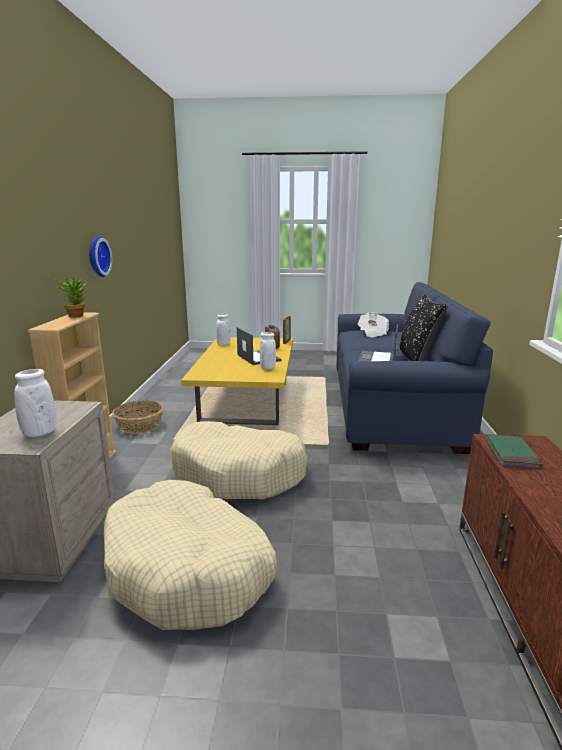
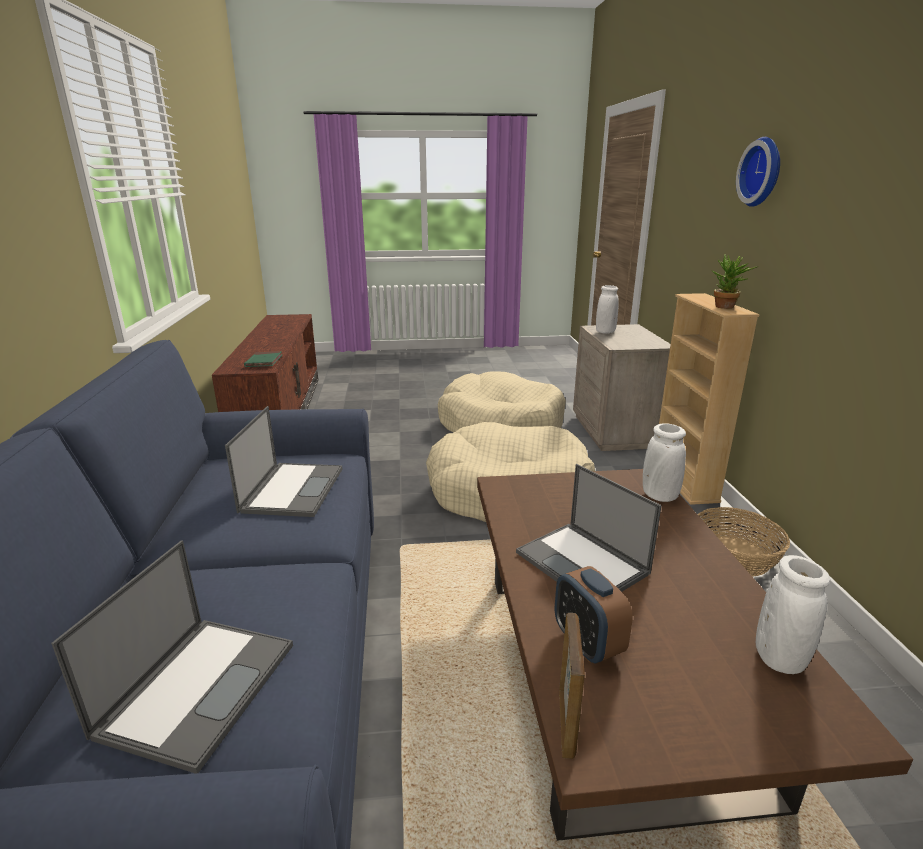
camera: 170 degrees right, 5 degrees up
wall clock [89,236,112,277] -> wall clock moved to [736,137,780,207]
yellow coffee table [181,337,293,425] -> brown coffee table [477,469,913,841]
white vase [260,332,276,370] -> white vase moved to [643,423,686,502]
newspaper [358,312,389,337] -> laptop [51,540,293,773]
black pillow [400,294,447,361] -> none

